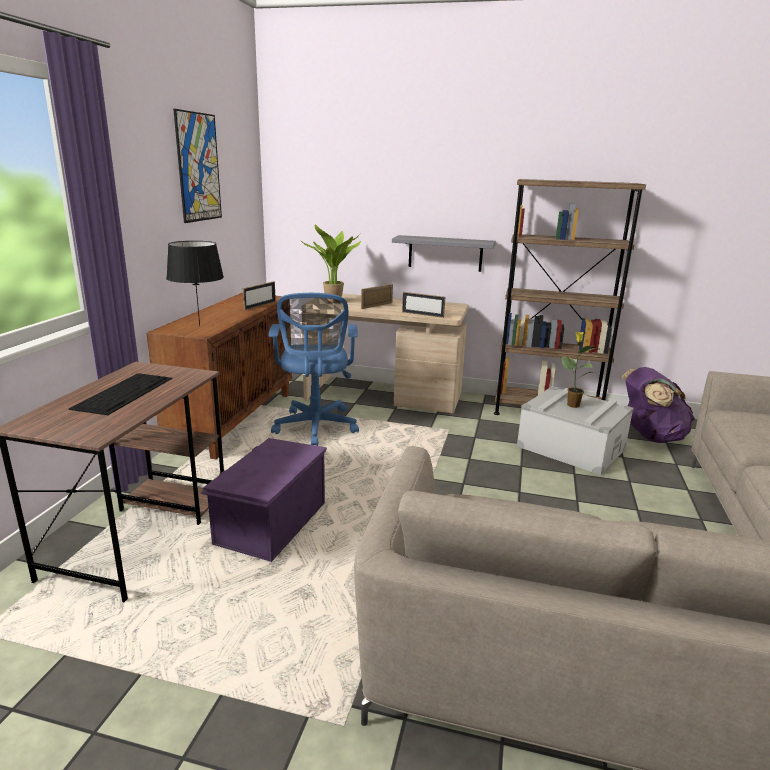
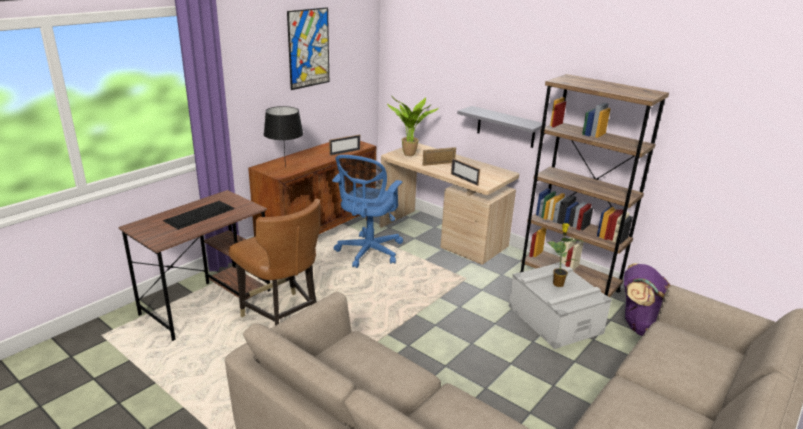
camera: 25 degrees right, 5 degrees up
purple storage box [200,438,327,562] -> brown chair [229,199,321,326]

